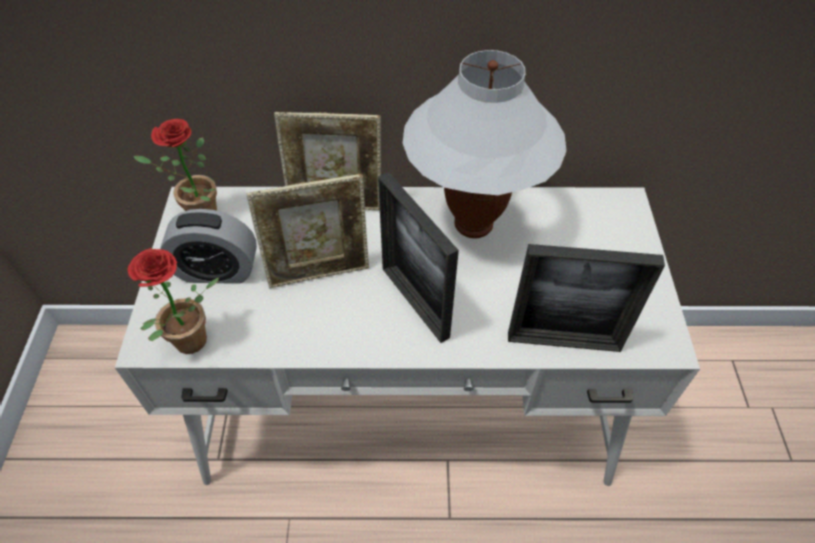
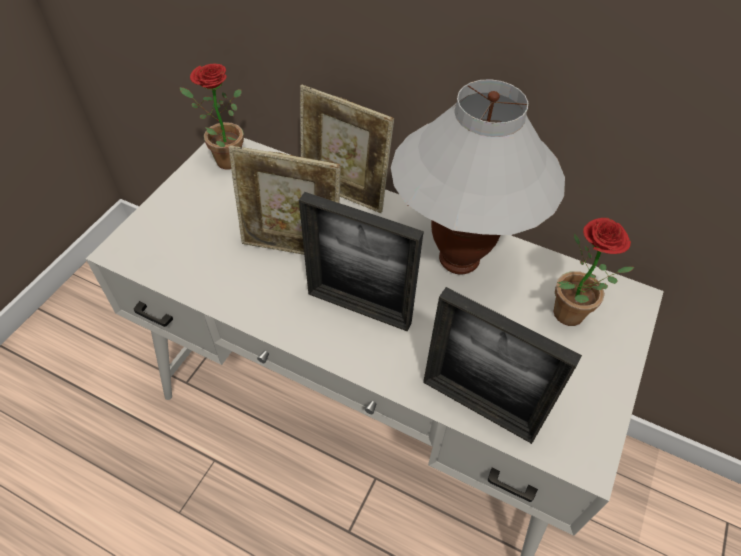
camera: 25 degrees right, 0 degrees up
potted plant [127,248,220,354] -> potted plant moved to [554,218,634,326]
alarm clock [160,209,257,284] -> none
picture frame [378,172,459,343] -> picture frame turned 60 degrees counterclockwise [299,192,424,332]

